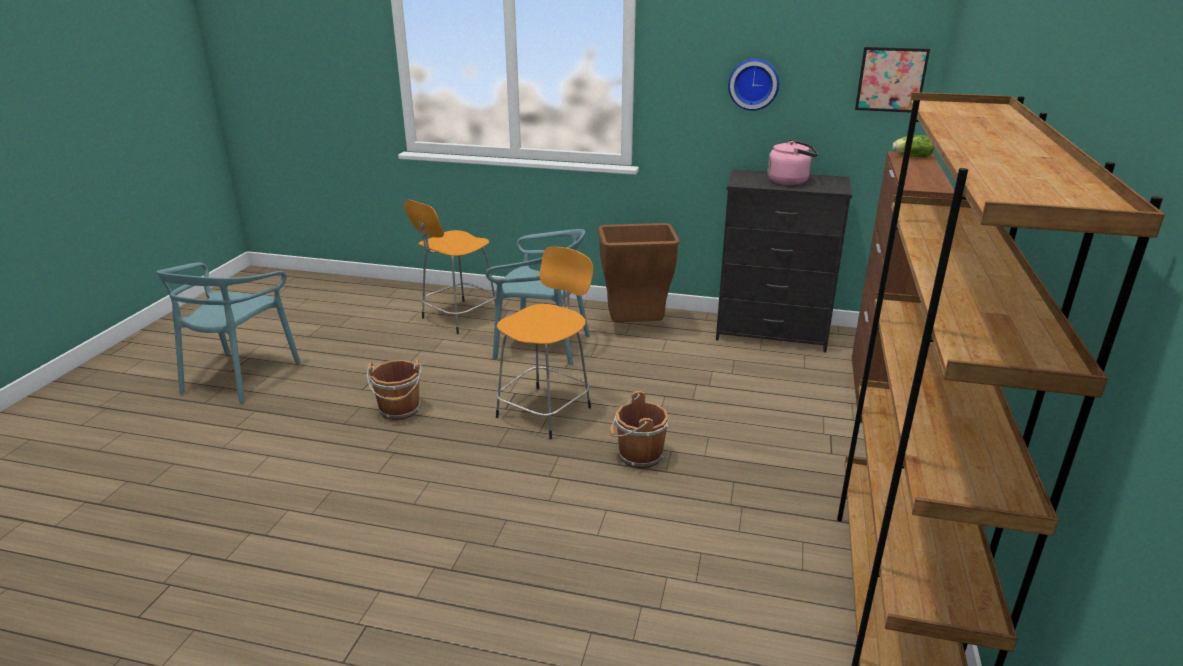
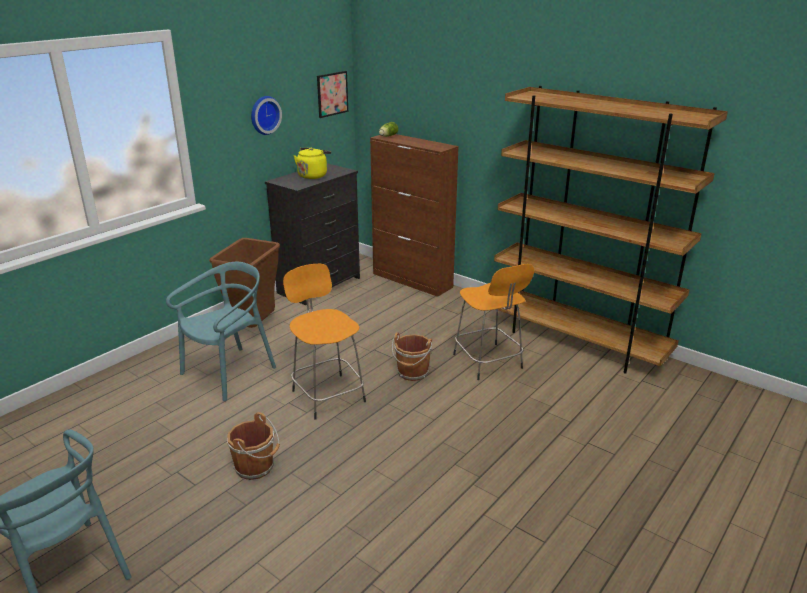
camera: 65 degrees left, 0 degrees up
orange stool [404,200,496,334] -> orange stool moved to [453,264,534,380]
pink kettle [767,140,818,185] -> yellow kettle [294,148,331,179]

